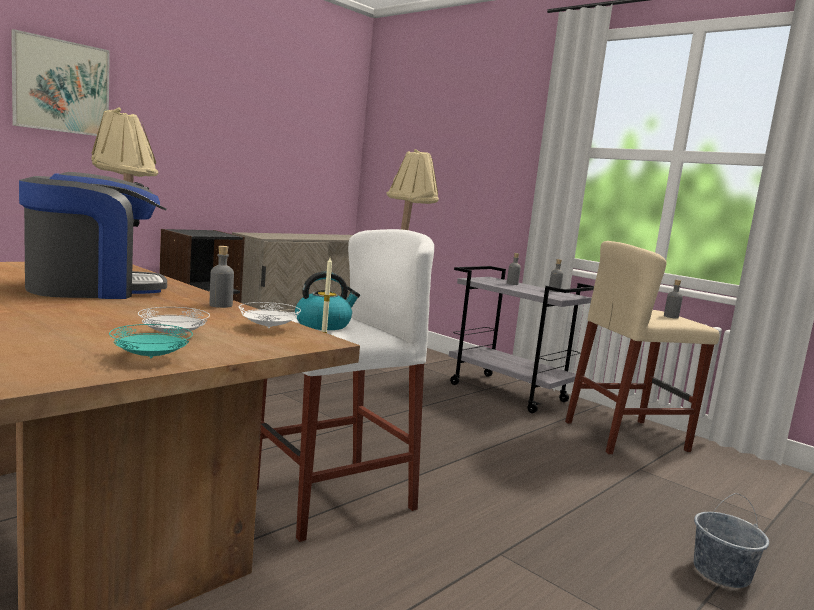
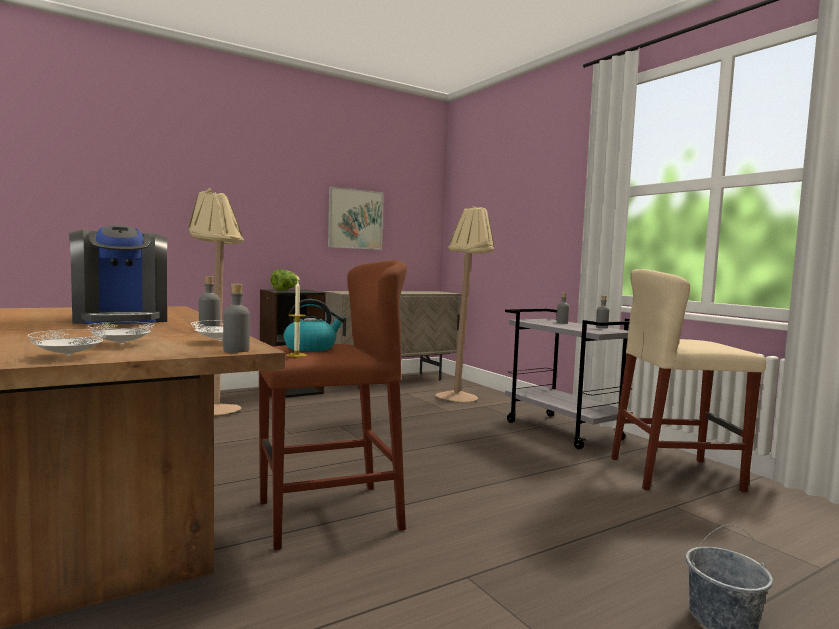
camera: 15 degrees right, 5 degrees down
picture [11,29,110,136] -> picture moved to [328,187,384,250]
coffee machine [19,172,167,299] -> coffee machine turned 75 degrees clockwise [69,225,167,324]
turquoise plate [109,324,193,358] -> white plate [28,329,107,356]
white stool [257,229,434,542] -> brown stool [259,260,407,550]
grey bottle [664,279,683,319] -> grey bottle moved to [223,284,250,352]
none -> lettuce [270,269,300,290]

